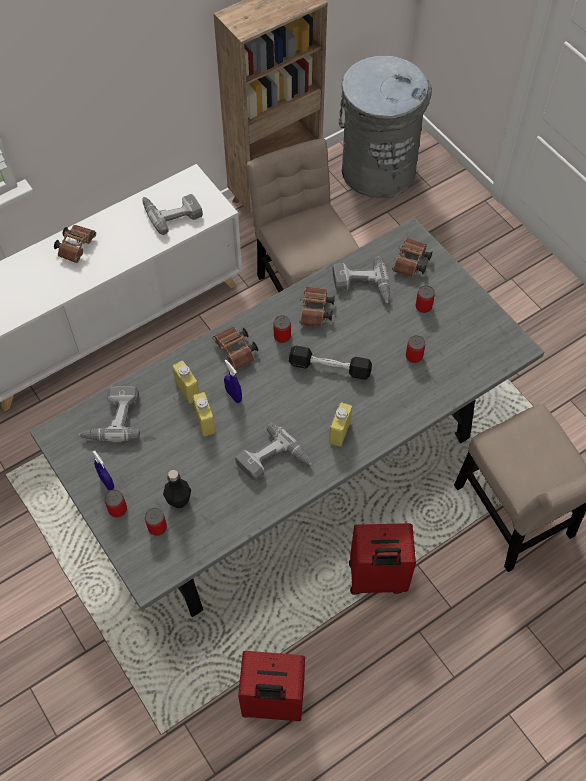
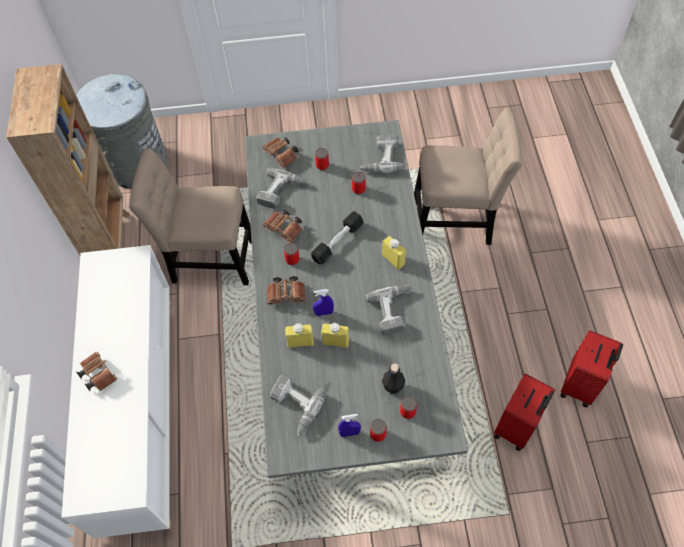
camera: 60 degrees left, 0 degrees up
power drill [142,194,203,235] -> power drill moved to [359,135,404,173]
red suitcase [349,523,416,595] -> red suitcase moved to [560,330,623,408]

